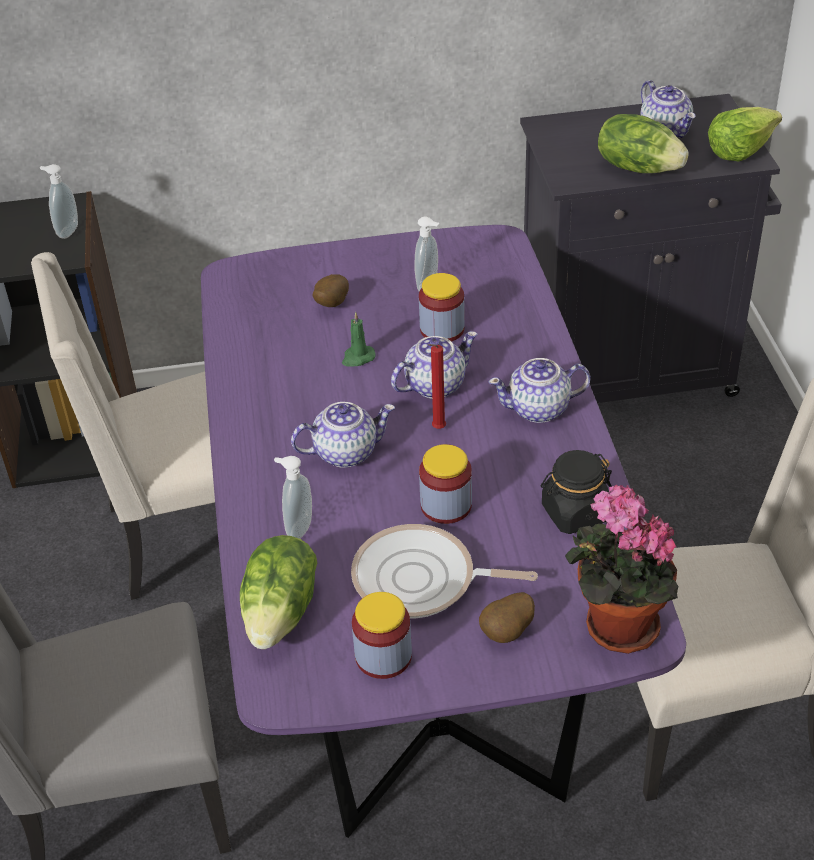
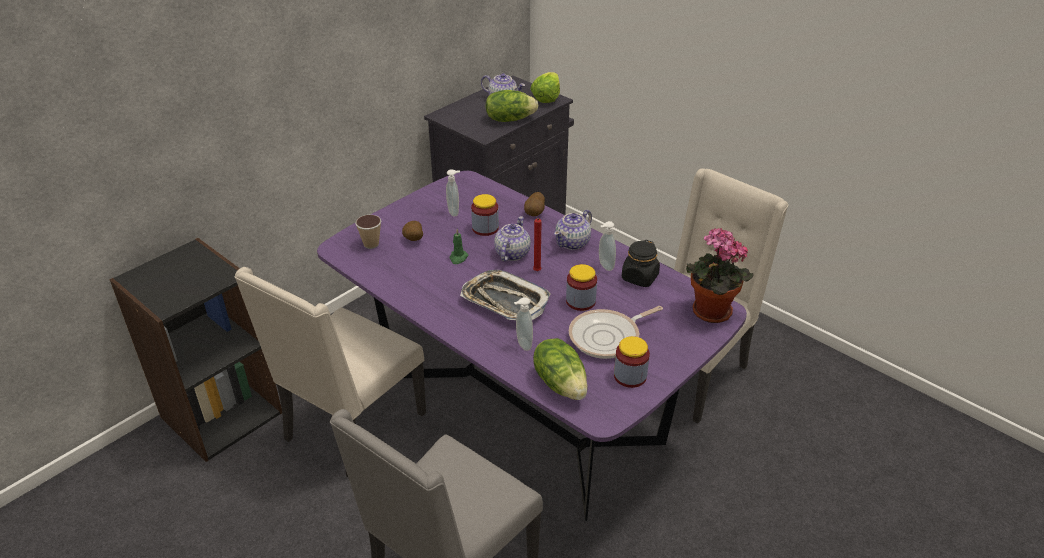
camera: 40 degrees left, 5 degrees down
soap dispenser [40,164,78,239] -> soap dispenser moved to [599,221,616,271]
teapot [291,402,395,468] -> tray [460,270,551,320]
potato [479,592,535,643] -> potato moved to [524,192,545,216]
none -> cup [355,215,381,249]

